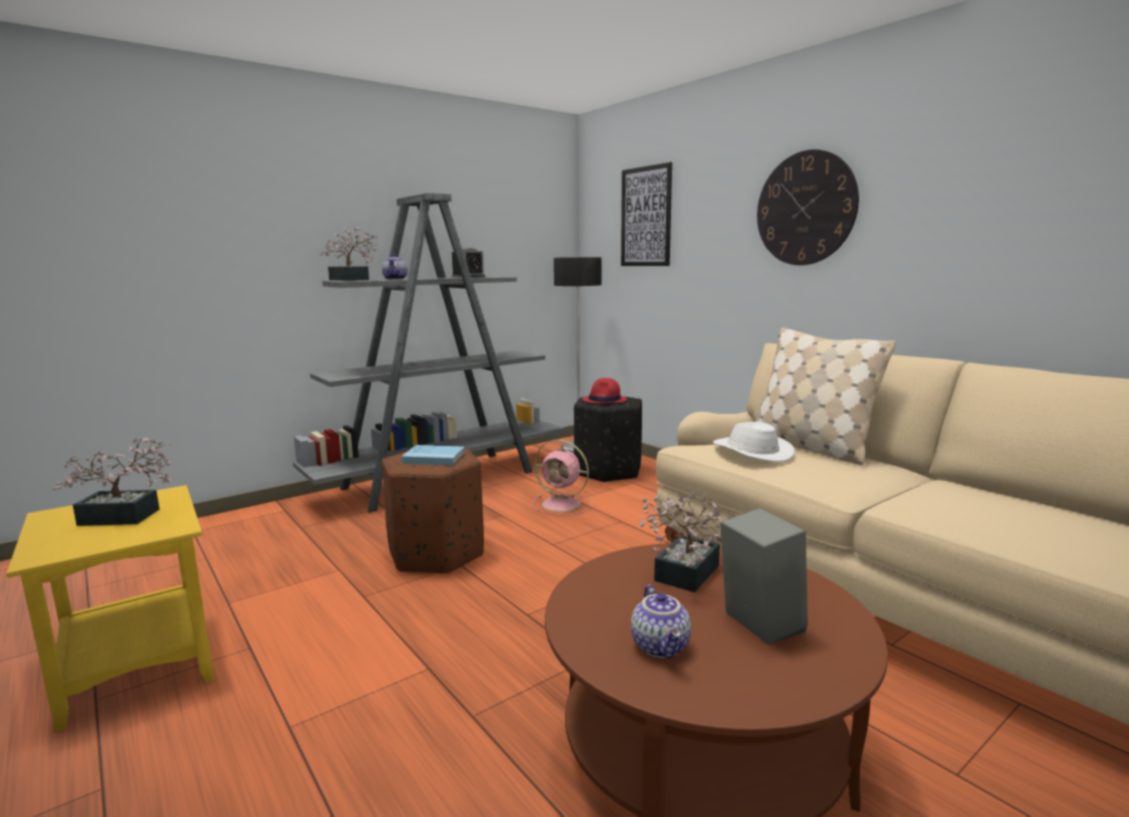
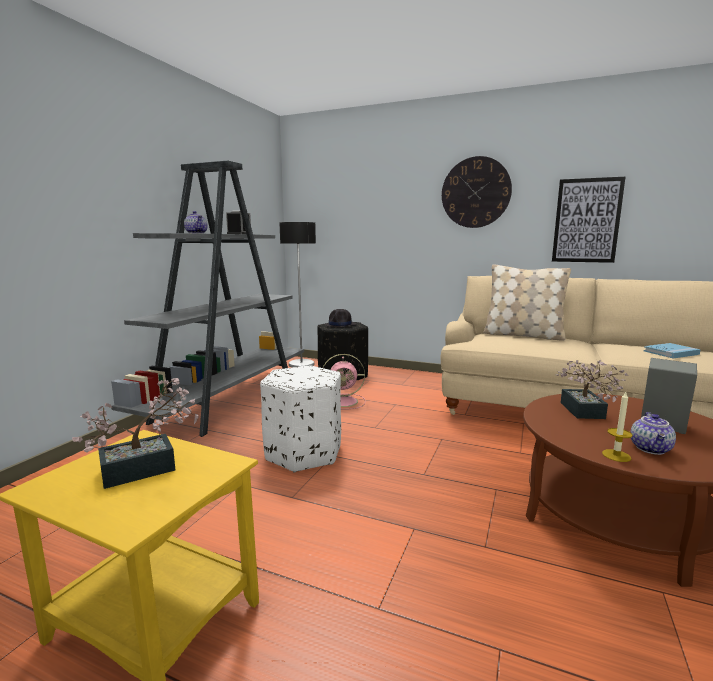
camera: 30 degrees left, 0 degrees up
potted plant [320,227,378,281] -> none
brown ottoman [382,448,484,574] -> white ottoman [260,366,341,472]
blue book [401,445,465,465] -> blue book moved to [644,343,701,359]
red hat [582,378,627,403] -> black hat [324,309,356,327]
picture [621,162,672,266] -> picture moved to [552,177,626,263]
teapot [631,585,691,658] -> teapot turned 60 degrees clockwise [631,412,676,455]
white hat [713,422,795,462] -> none
none -> candle [602,392,633,462]

